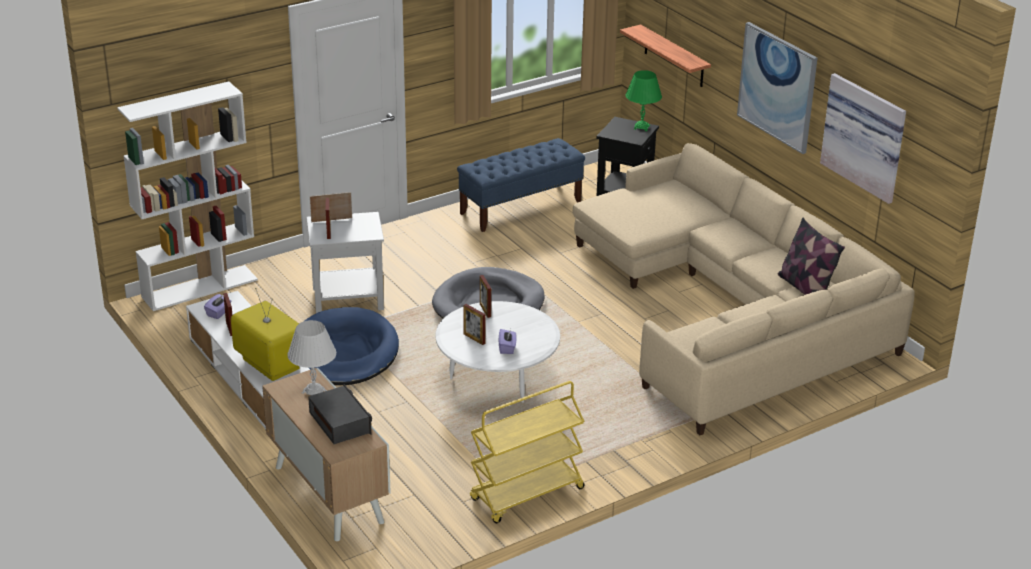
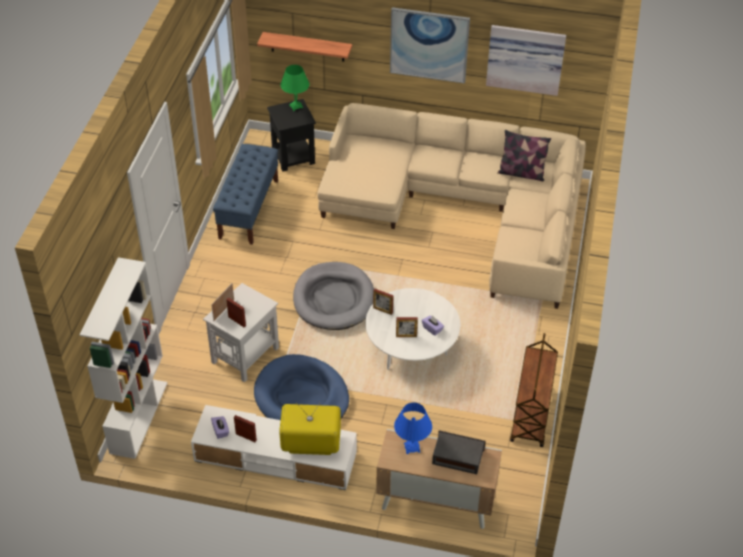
camera: 45 degrees left, 15 degrees up
white table lamp [287,320,336,395] -> blue table lamp [394,402,432,454]
yellow cart [470,381,585,523] -> brown cart [510,333,558,447]

